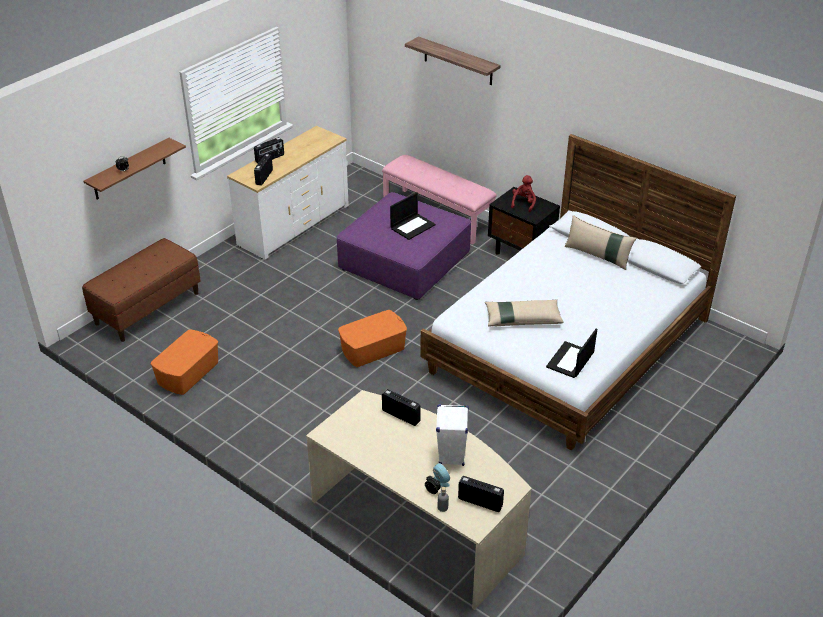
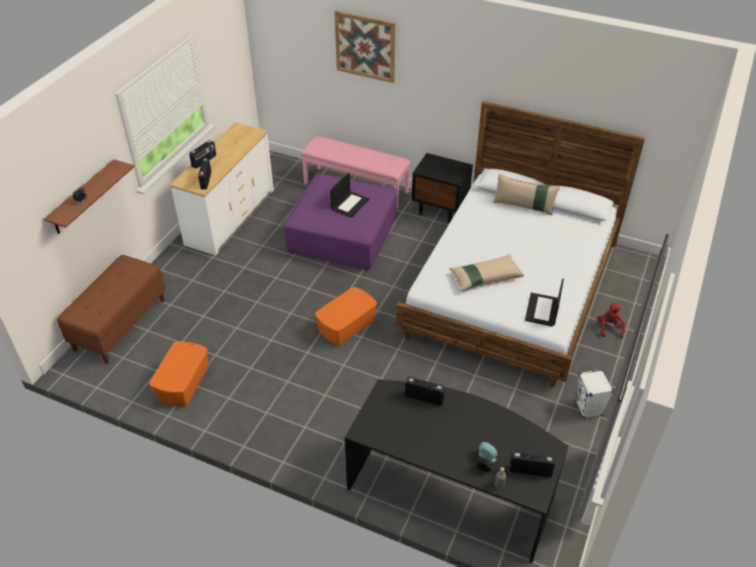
camera: 15 degrees left, 5 degrees up
beige desk [306,390,532,610] -> black desk [345,379,568,563]
shelf [405,36,500,85] -> picture [334,10,396,83]
white speaker [436,404,469,466] -> white speaker moved to [575,369,613,419]
red plush toy [511,175,536,212] -> red plush toy moved to [597,302,626,338]

